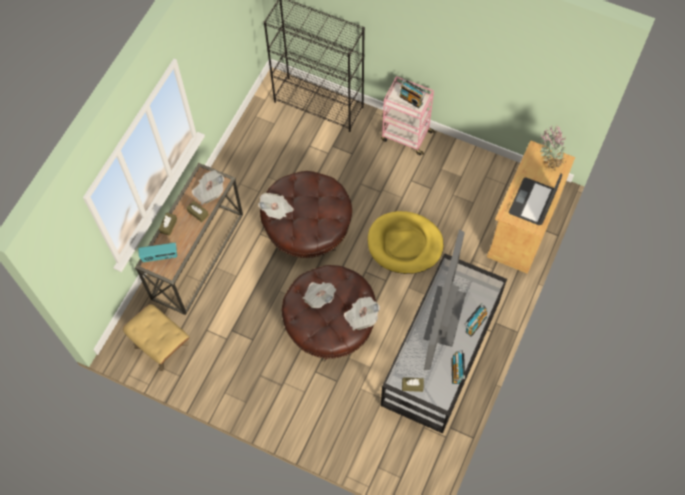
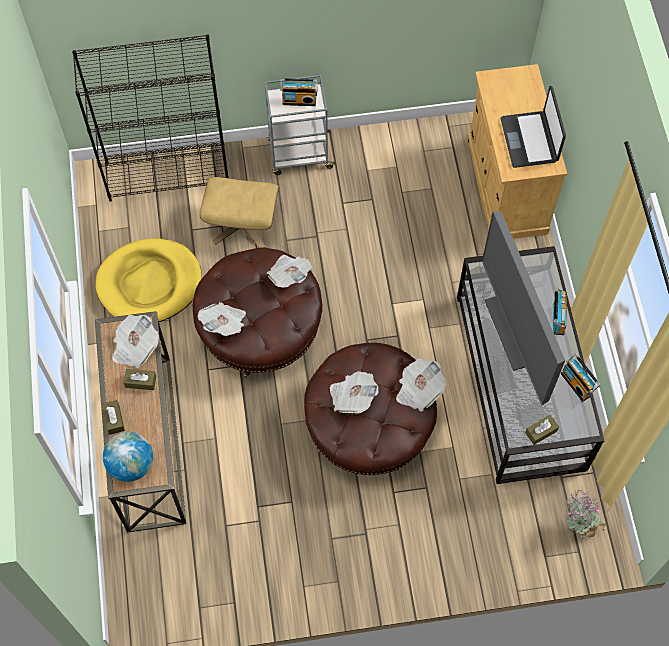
camera: 35 degrees left, 0 degrees up
beige ottoman [123,304,189,371] -> beige ottoman moved to [200,177,279,248]
radio [138,243,177,262] -> globe [103,432,153,482]
yellow dog bed [368,211,444,274] -> yellow dog bed moved to [96,238,202,322]
pink cart [381,76,435,155] -> grey cart [265,75,336,175]
potted plant [540,125,566,171] -> potted plant moved to [564,490,607,542]
none -> newspaper [266,255,312,288]

